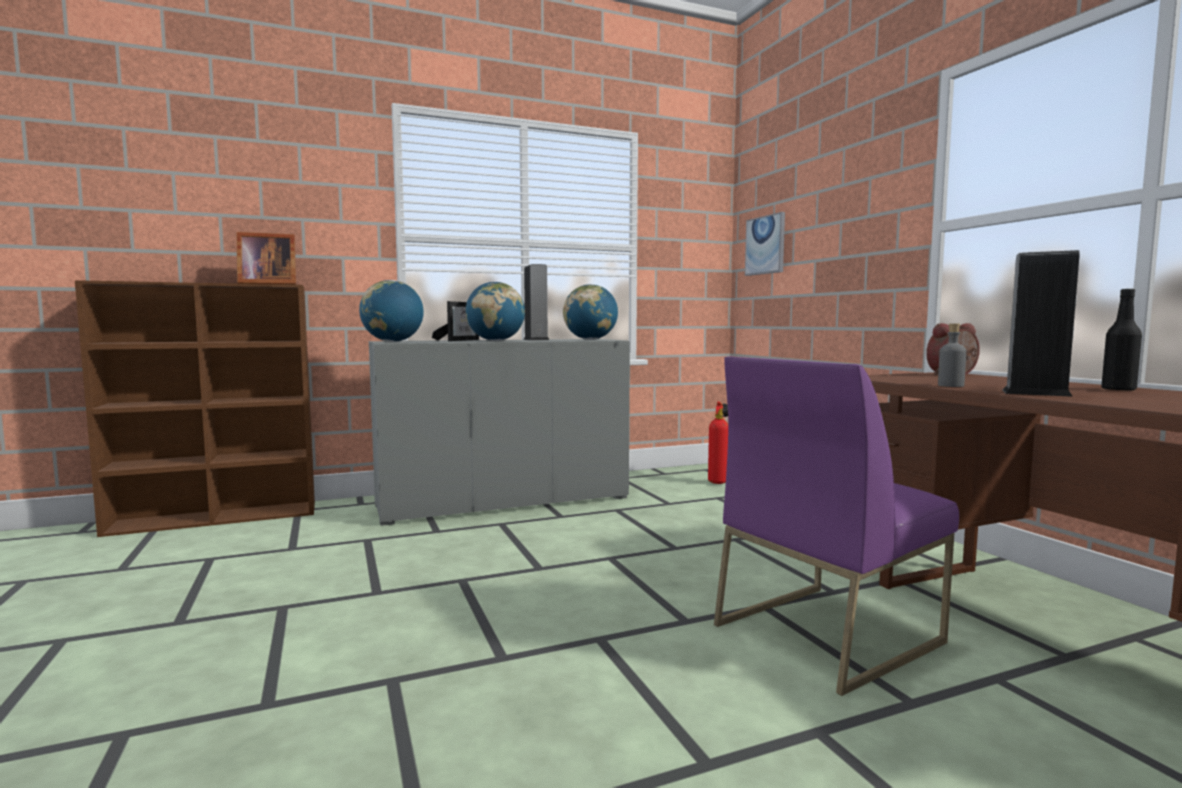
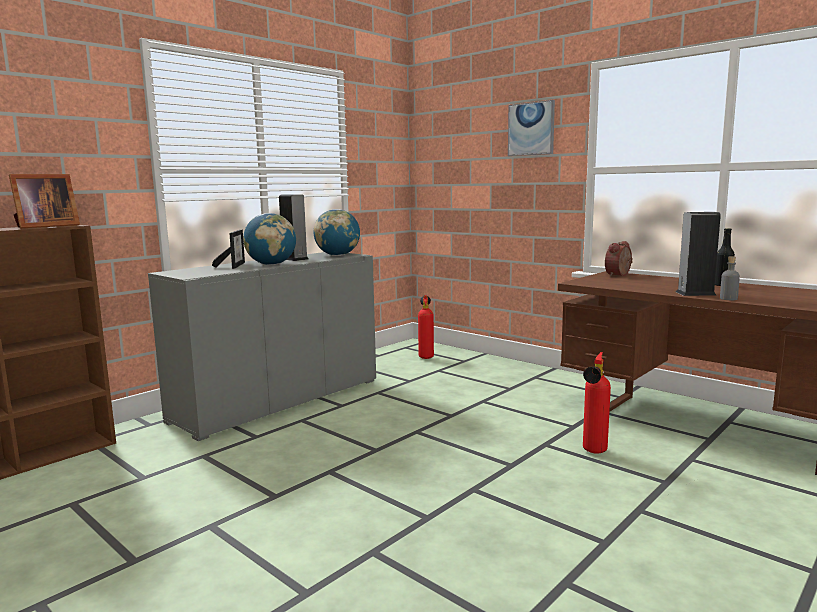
camera: 25 degrees left, 5 degrees up
globe [359,280,424,342] -> none
purple chair [714,356,959,696] -> fire extinguisher [583,352,611,454]
picture [745,212,785,276] -> picture moved to [508,100,555,156]
grey bottle [938,324,966,387] -> grey bottle moved to [720,256,740,300]

